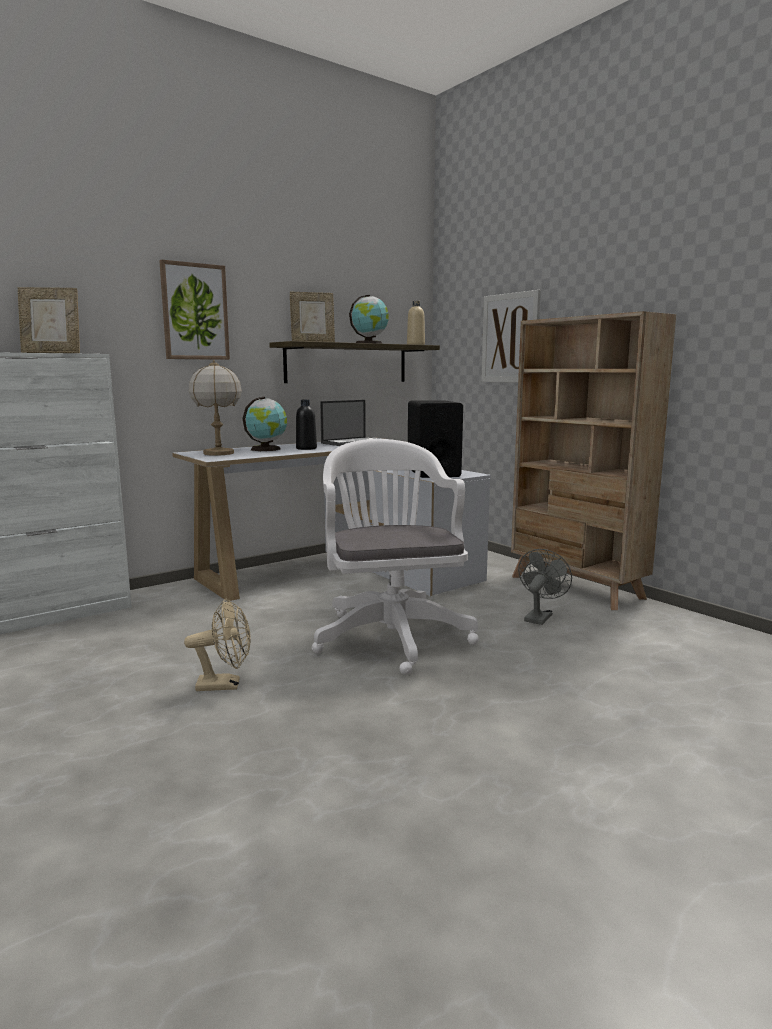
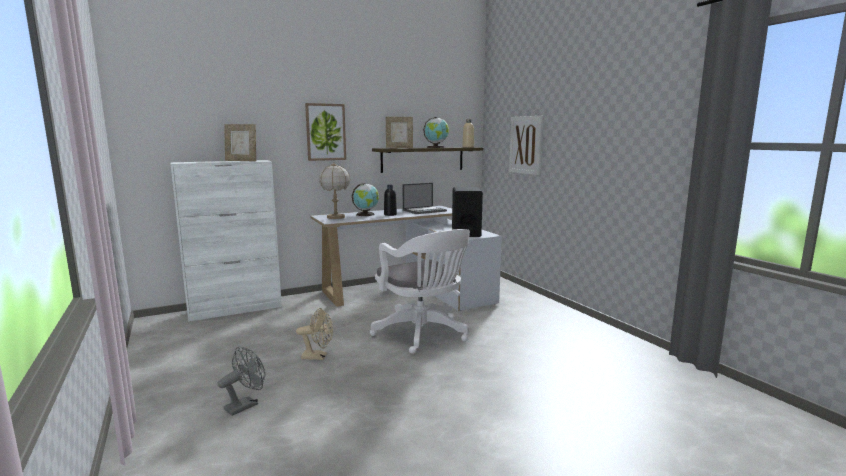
camera: 10 degrees right, 0 degrees up
white office chair [312,439,479,675] -> white office chair turned 150 degrees clockwise [370,229,470,354]
beige bookcase [511,311,676,610] -> none
grey fan [518,549,572,625] -> grey fan moved to [218,347,265,416]

